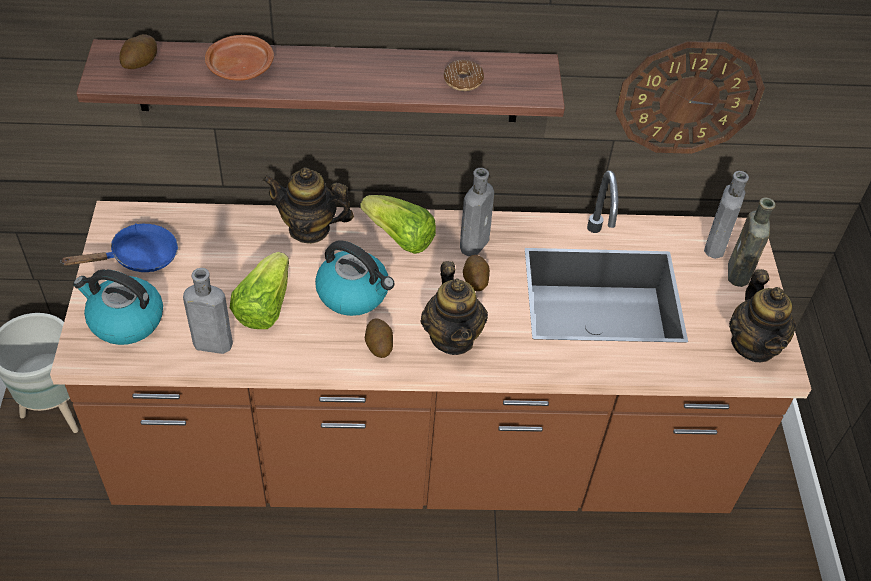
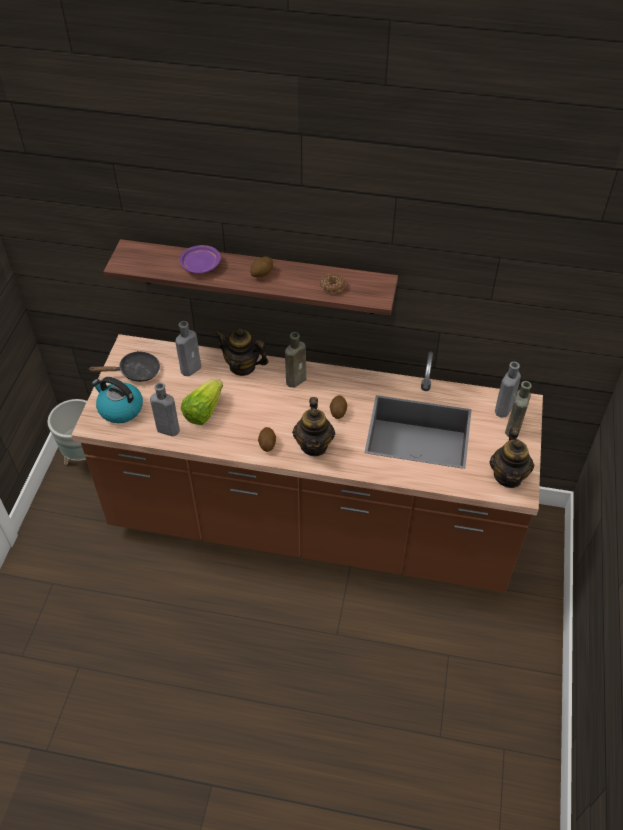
camera: 15 degrees right, 0 degrees up
blue frying pan [60,223,178,272] -> black frying pan [88,351,160,382]
potato [119,34,157,69] -> potato moved to [250,256,273,277]
brown plate [205,35,274,81] -> purple plate [179,245,221,274]
kettle [315,240,394,316] -> none
lettuce [360,195,436,254] -> brown bottle [285,332,306,387]
grey bottle [460,168,494,256] -> grey bottle moved to [176,321,201,376]
wall clock [616,41,765,154] -> none

